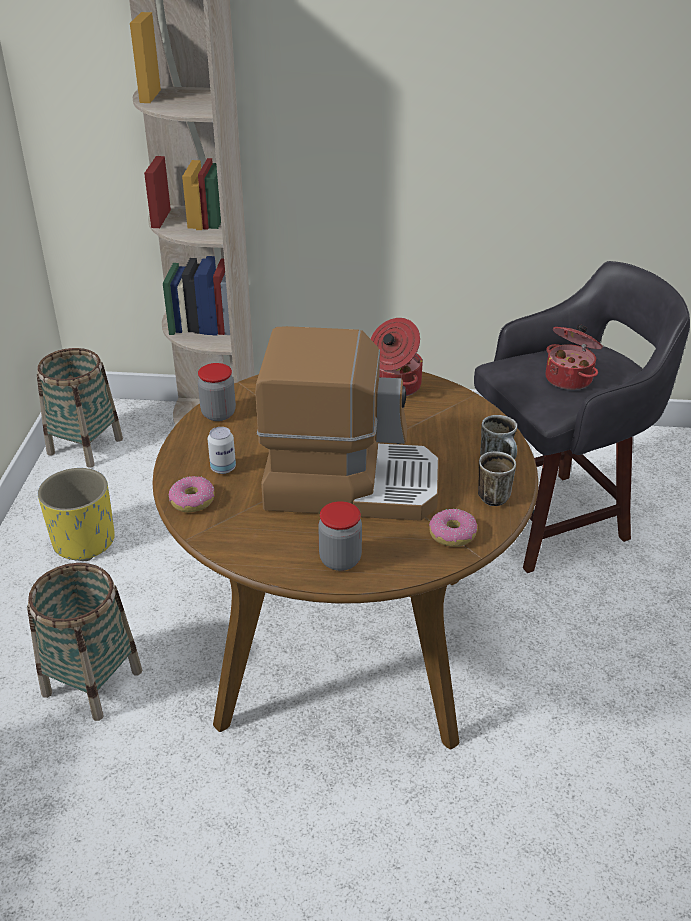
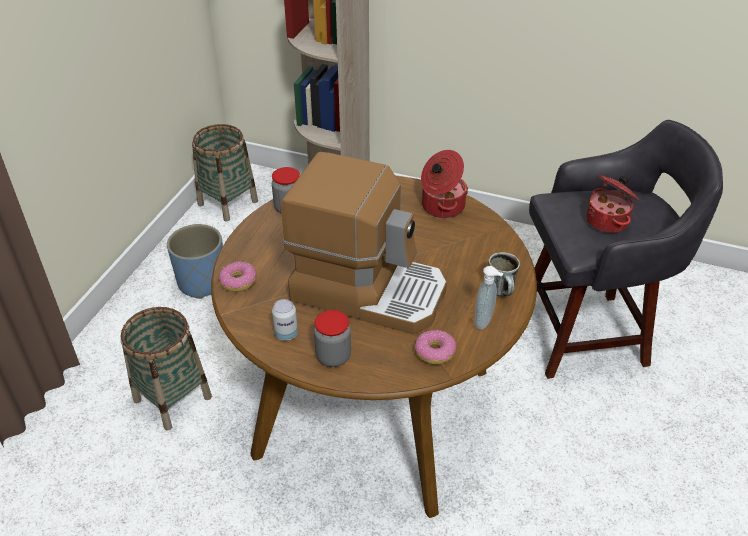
camera: 15 degrees right, 5 degrees up
yellow planter [38,468,115,561] -> blue planter [167,224,223,299]
can [208,427,236,474] -> can moved to [272,299,298,341]
mug [478,451,516,506] -> soap dispenser [475,266,504,330]

